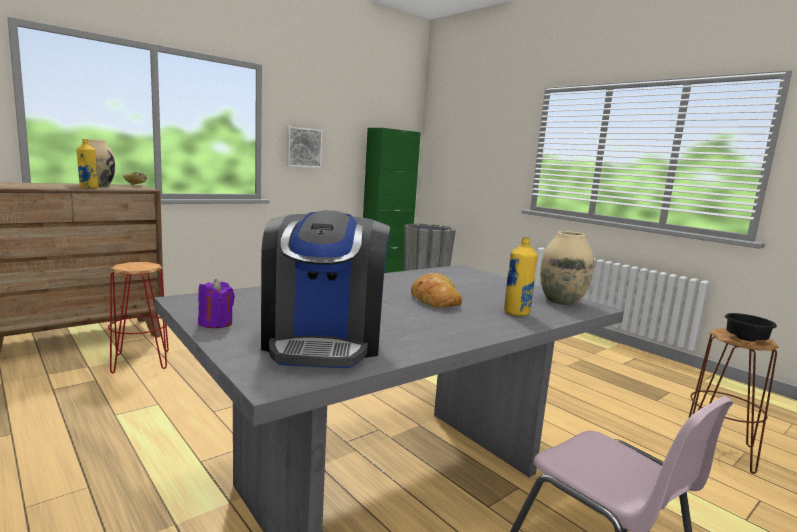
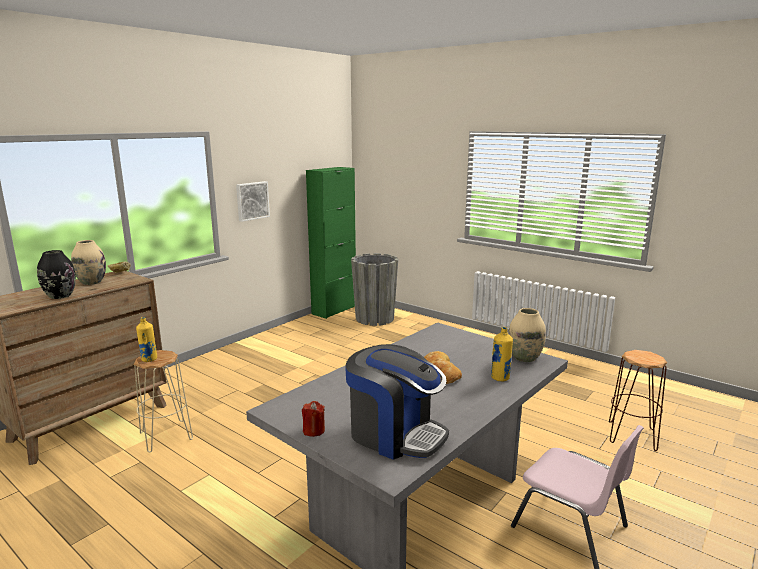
camera: 10 degrees left, 5 degrees up
yellow bottle [77,139,99,188] -> yellow bottle moved to [136,317,157,362]
red stool [108,262,169,373] -> beige stool [134,350,193,453]
purple candle [198,279,235,328] -> red candle [302,401,325,437]
coffee machine [261,210,390,368] -> coffee machine turned 45 degrees counterclockwise [345,344,449,460]
black bowl [725,313,777,341] -> none
none -> black vase [37,250,76,299]

